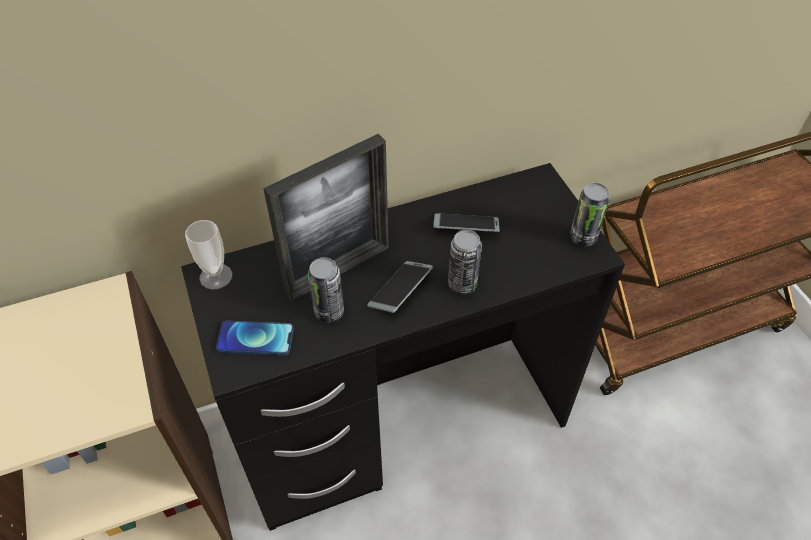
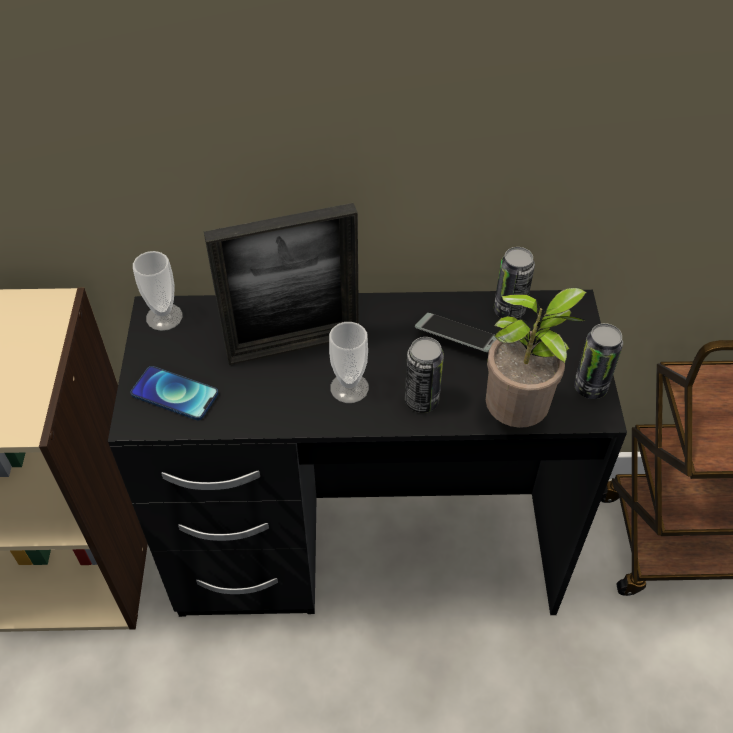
camera: 20 degrees right, 0 degrees up
can [308,257,344,323] -> can moved to [494,247,535,319]
phone [367,261,433,313] -> cup [329,322,369,403]
none -> potted plant [486,288,587,428]

